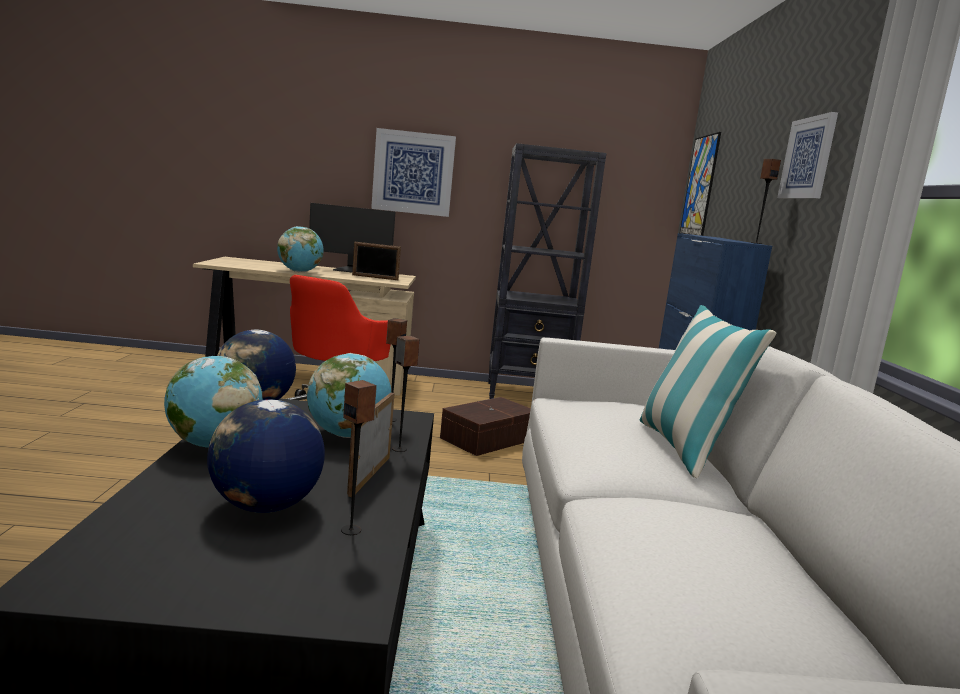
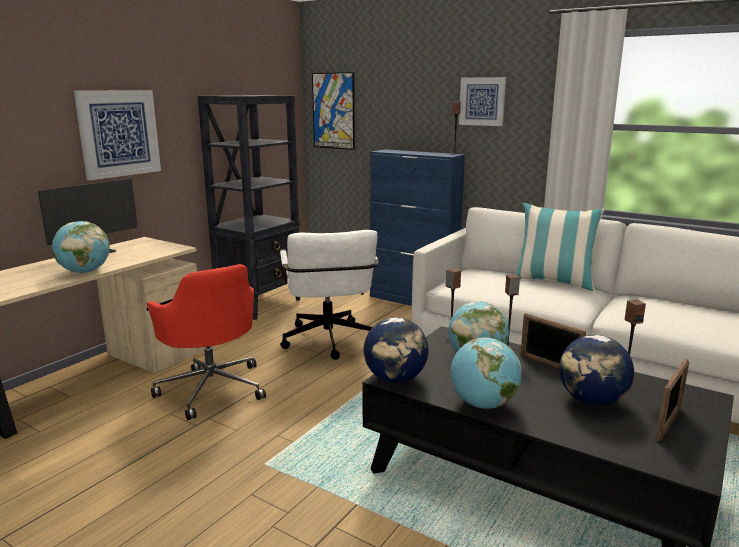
camera: 55 degrees left, 5 degrees up
picture frame [352,242,401,280] -> picture frame moved to [656,359,689,441]
brown storage box [440,397,531,456] -> white office chair [280,230,379,360]

